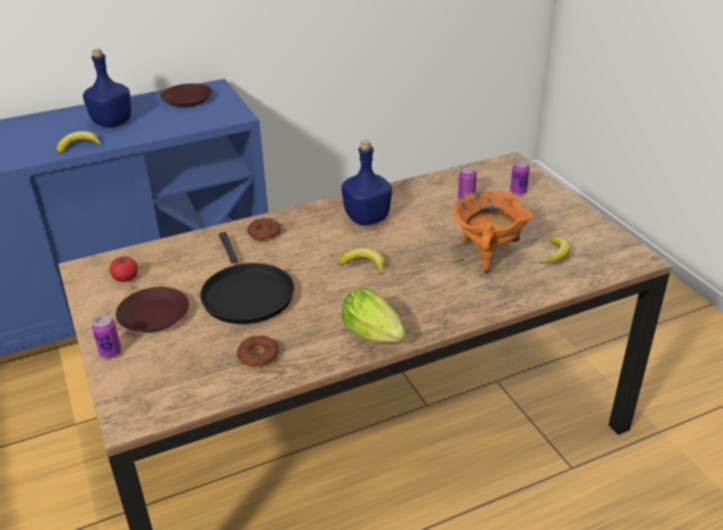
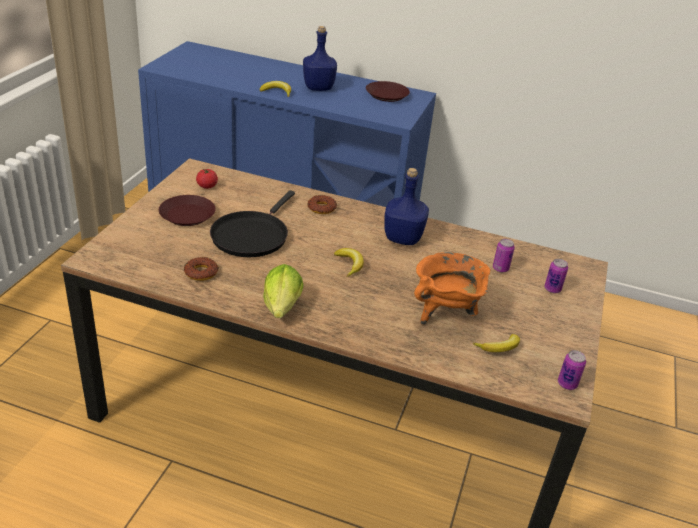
camera: 40 degrees right, 0 degrees up
can [92,315,121,358] -> can moved to [558,350,586,390]

